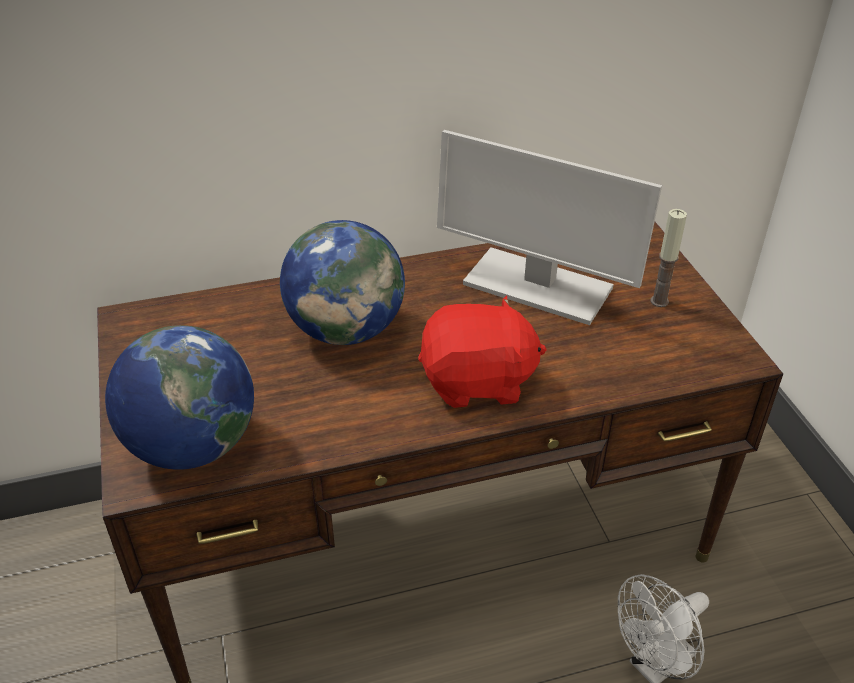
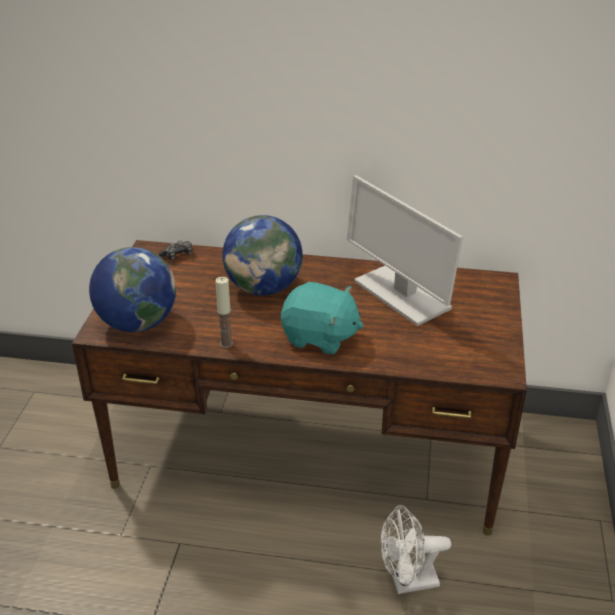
camera: 25 degrees right, 5 degrees down
red plush toy [418,295,547,408] -> turquoise plush toy [281,282,363,355]
candle [651,209,687,307] -> candle moved to [215,277,233,348]
none -> game controller [159,240,192,260]

